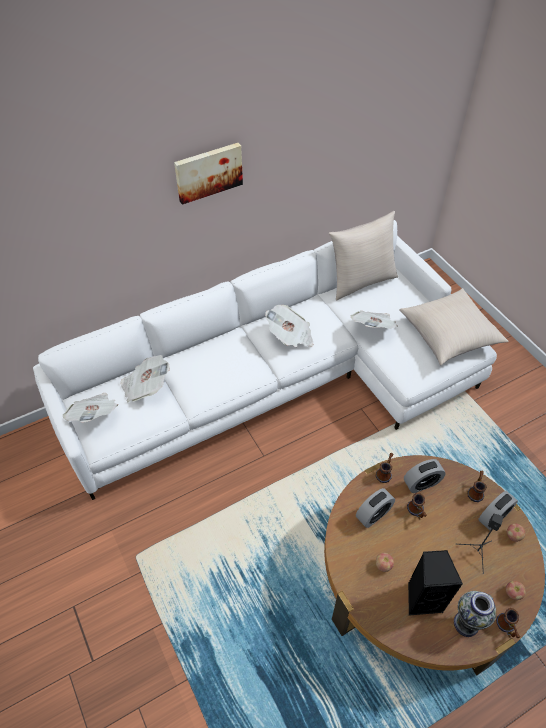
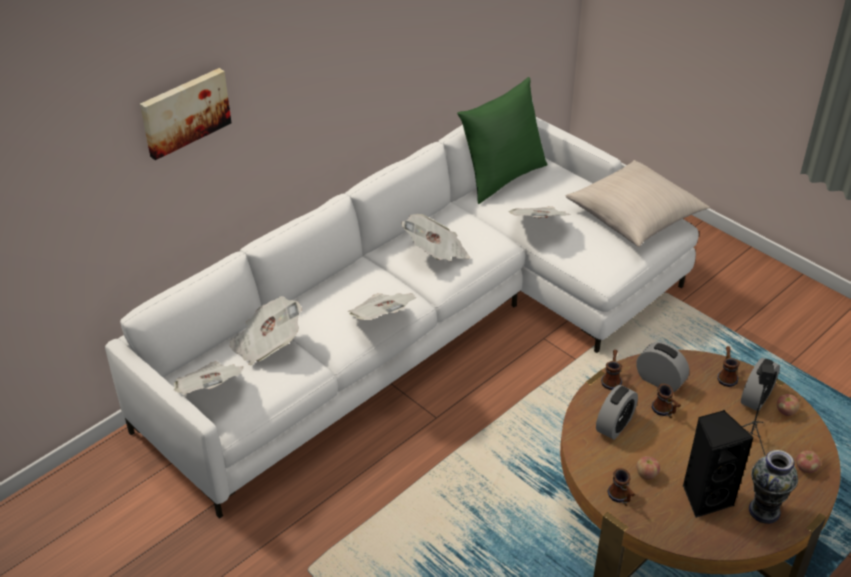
camera: 15 degrees left, 10 degrees down
picture [174,143,243,205] -> picture moved to [140,68,232,160]
beige pillow [329,211,398,301] -> green pillow [457,77,548,204]
alarm clock [404,459,446,493] -> alarm clock turned 105 degrees counterclockwise [636,342,689,392]
mug [496,608,520,638] -> mug moved to [607,468,635,506]
none -> newspaper [347,293,417,320]

